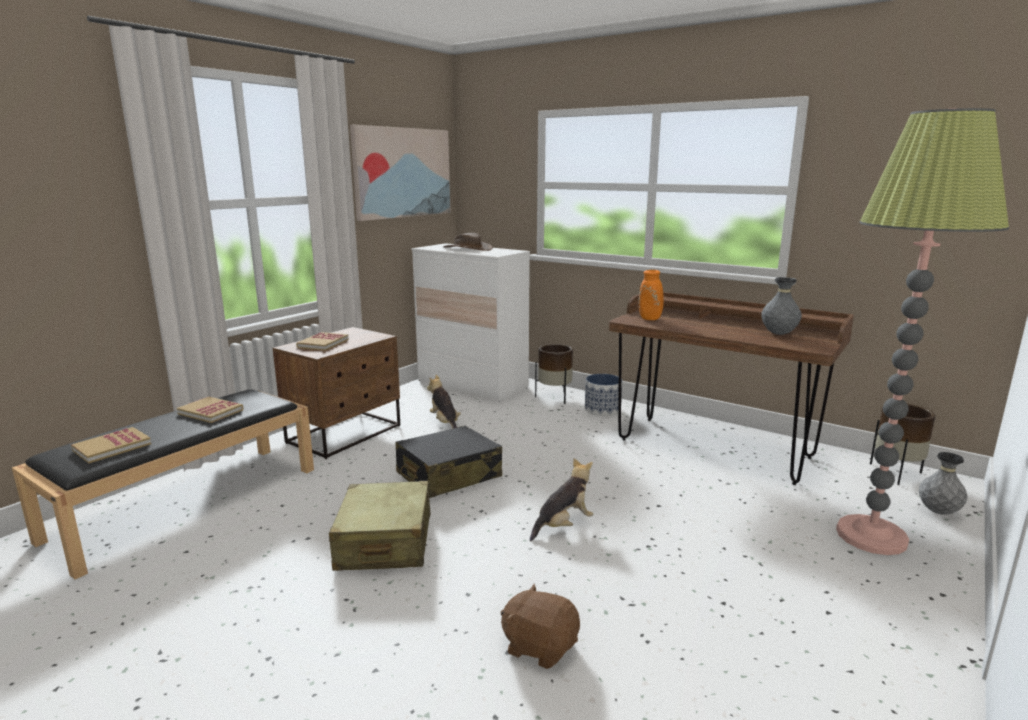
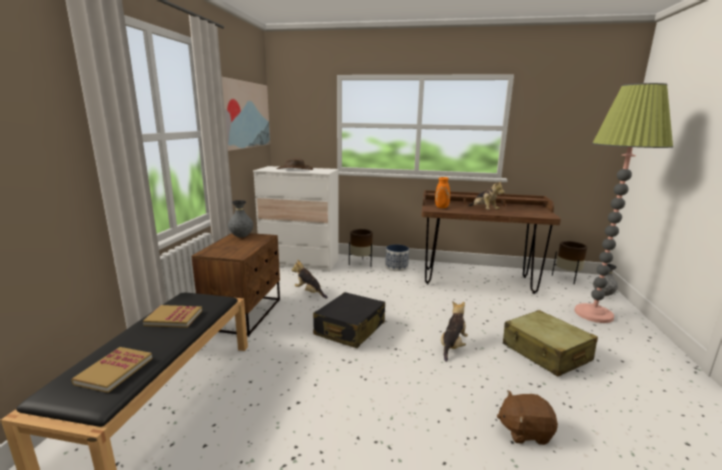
camera: 25 degrees left, 0 degrees up
book [296,332,349,351] -> none
beige suitcase [329,481,431,571] -> beige suitcase moved to [503,310,598,377]
grey vase [761,277,802,335] -> grey vase moved to [228,200,253,238]
none -> plush toy [468,181,505,210]

